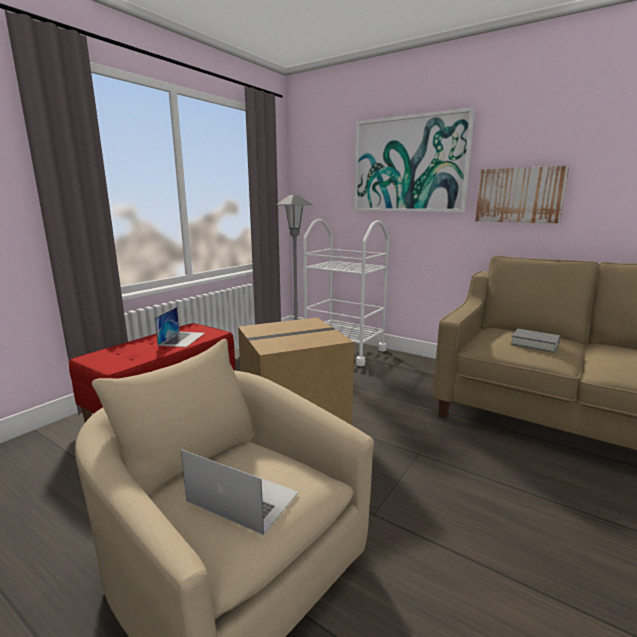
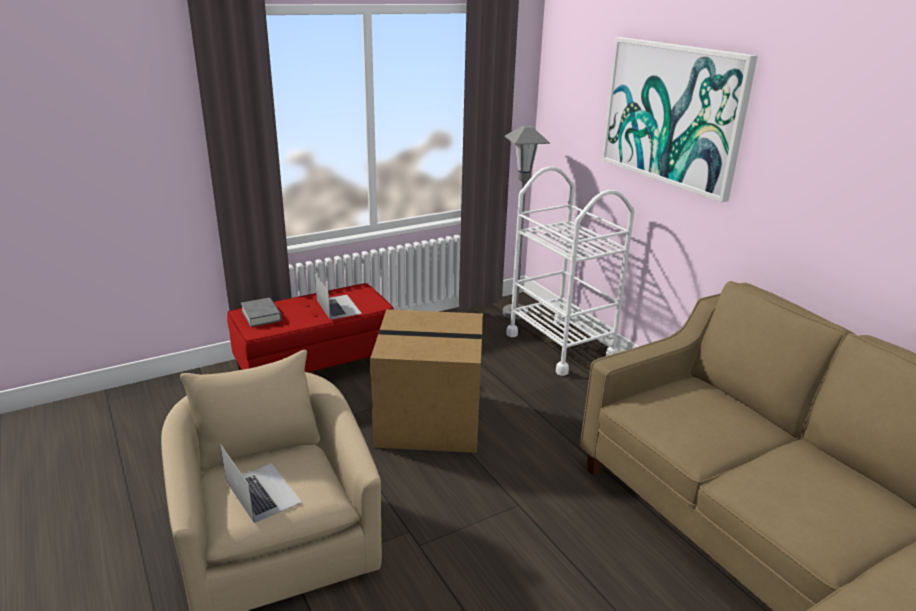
camera: 25 degrees right, 10 degrees up
laptop [155,307,205,347] -> laptop turned 60 degrees counterclockwise [315,273,362,320]
picture [475,166,569,224] -> none
grey book [510,329,561,353] -> grey book moved to [241,298,282,327]

